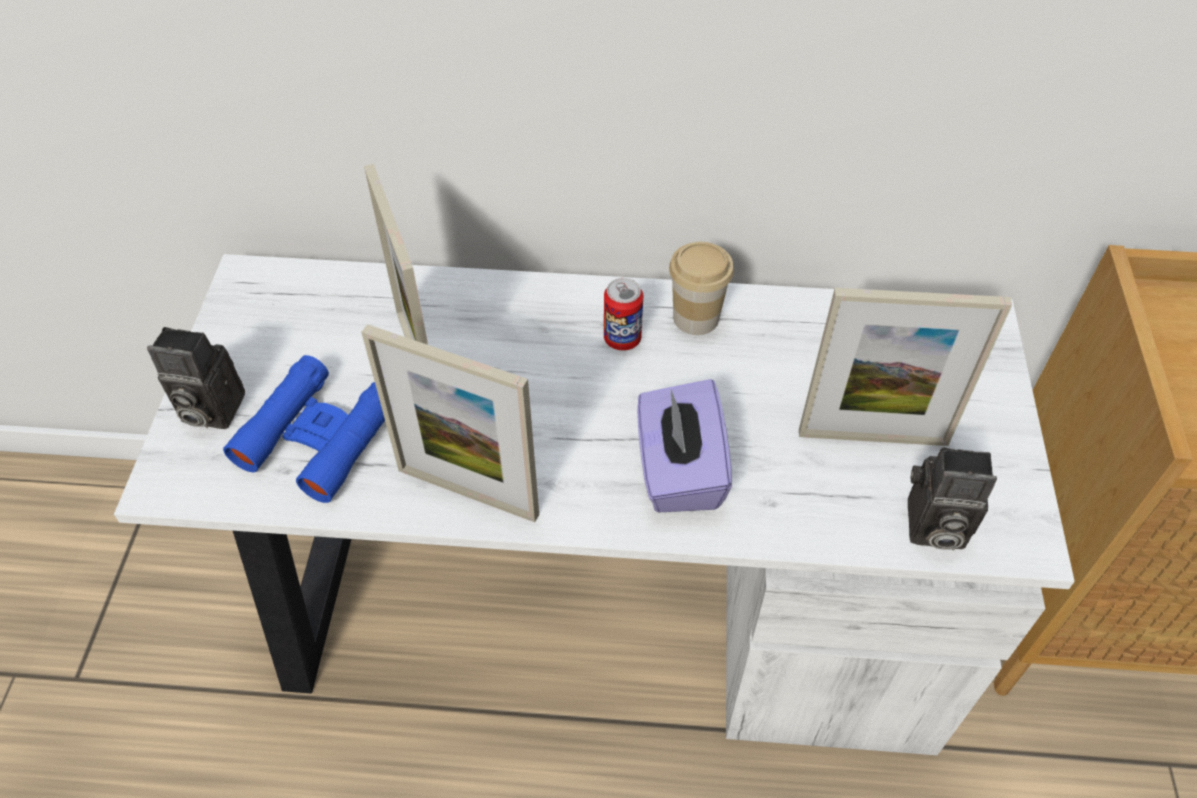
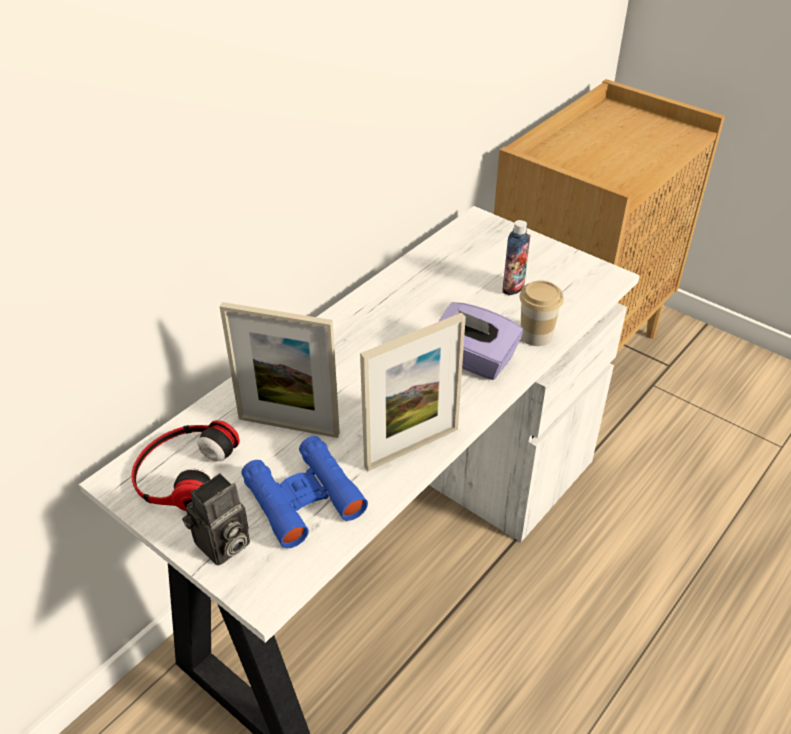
camera: 55 degrees left, 10 degrees down
can [604,278,643,351] -> none
cup [669,242,734,335] -> cup moved to [519,281,564,346]
picture frame [799,288,1012,446] -> bottle [502,220,530,296]
camera [908,447,997,551] -> none
none -> headphones [132,420,240,511]

